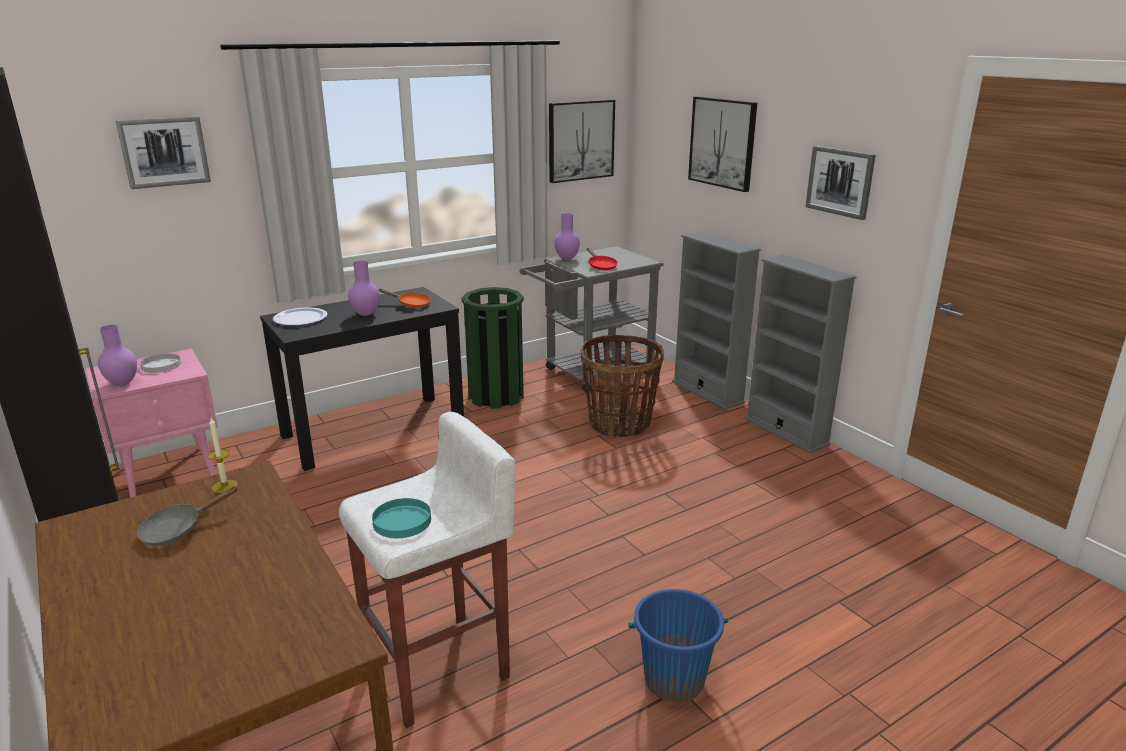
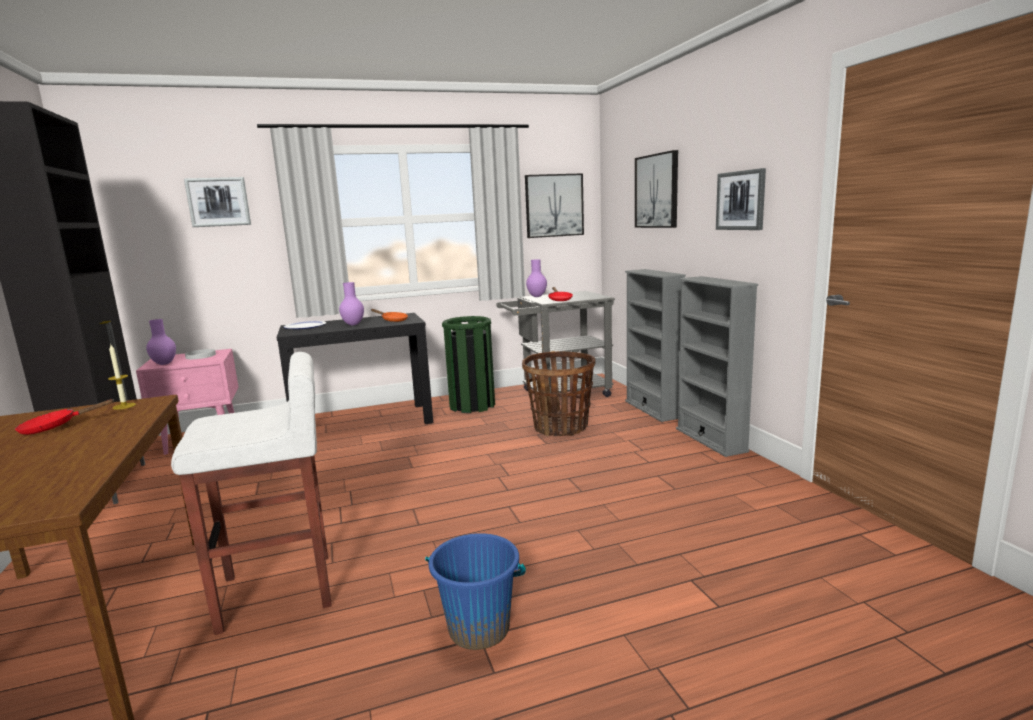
camera: 15 degrees right, 10 degrees down
grey frying pan [137,486,237,546] -> red frying pan [15,399,115,435]
turquoise plate [372,498,431,538] -> none

